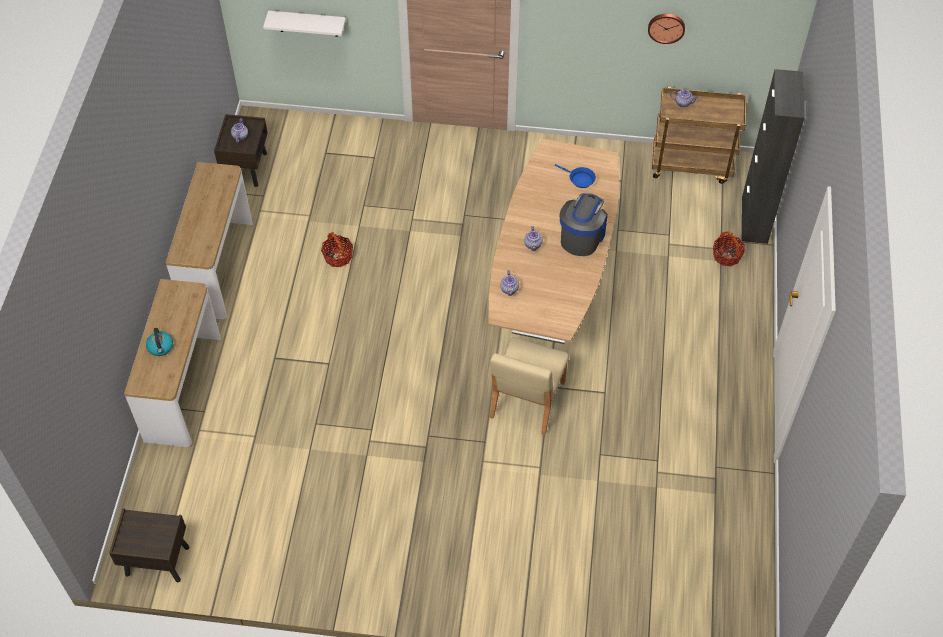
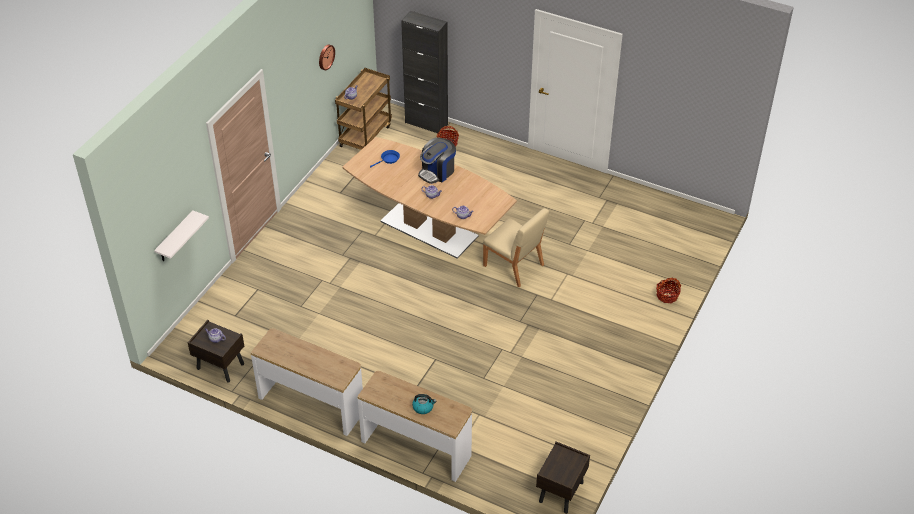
camera: 70 degrees left, 10 degrees down
basket [321,232,353,267] -> basket moved to [656,278,681,303]
coffee machine [560,193,608,256] -> coffee machine turned 90 degrees counterclockwise [418,137,456,184]

